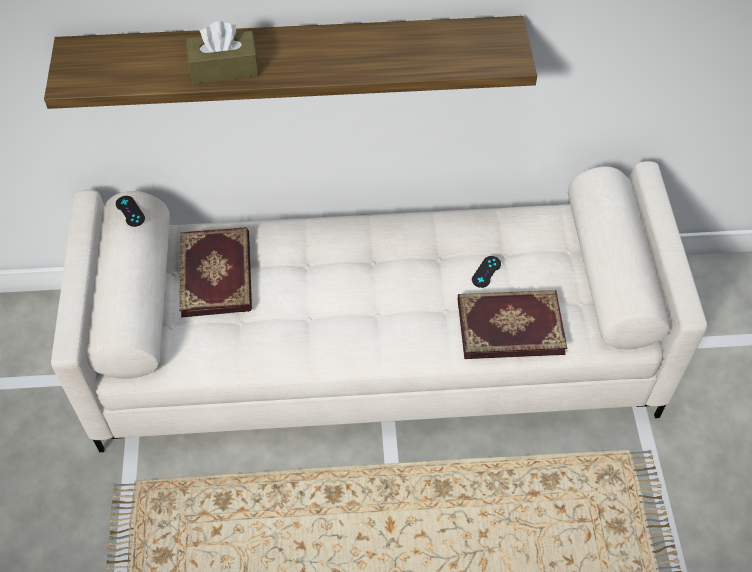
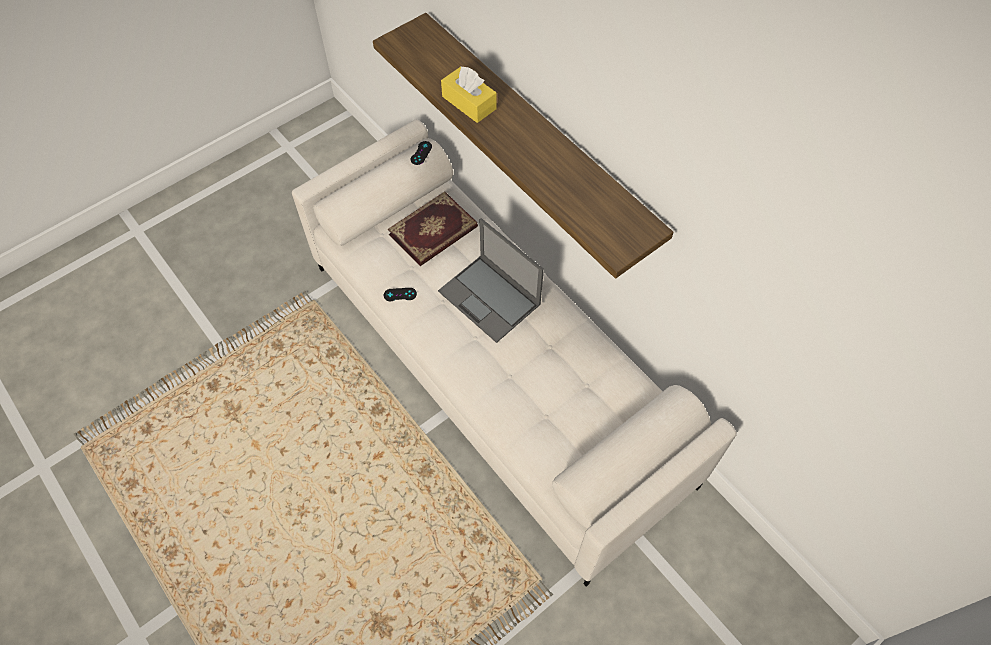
camera: 55 degrees right, 5 degrees up
brown tissue box [186,21,259,84] -> yellow tissue box [441,67,497,123]
book [458,290,567,359] -> none
black game controller [472,256,501,288] -> black game controller moved to [384,288,417,301]
none -> laptop [438,218,544,343]

